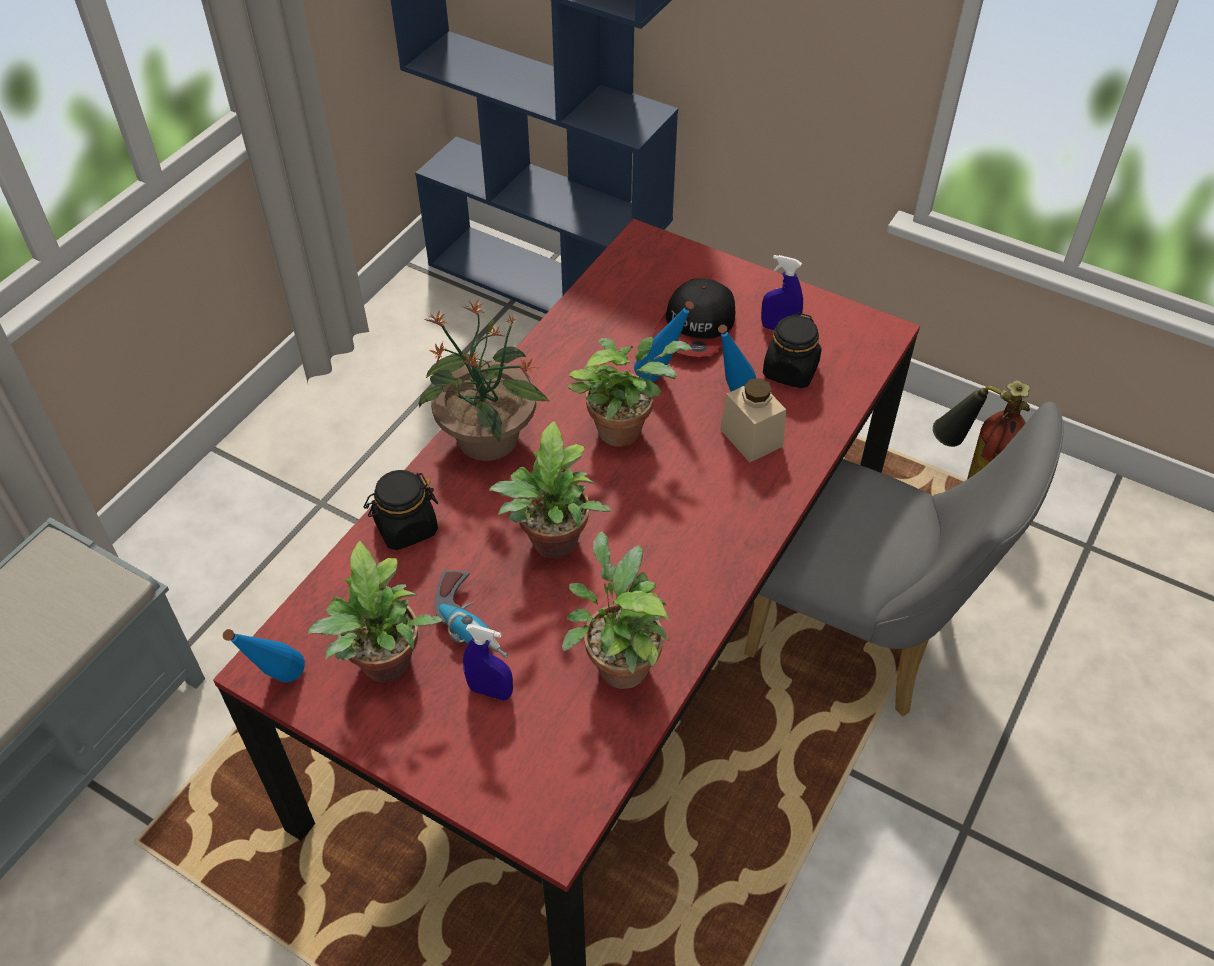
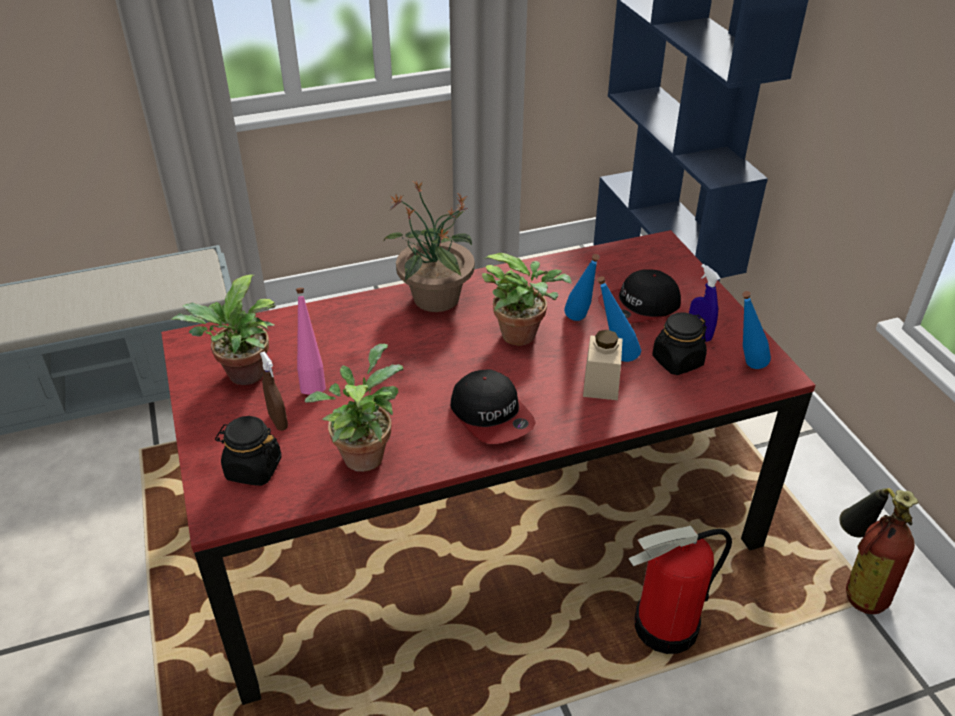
camera: 40 degrees right, 10 degrees down
blue bottle [223,629,305,683] -> blue bottle moved to [742,291,771,369]
black jar [364,470,438,550] -> black jar moved to [215,416,282,486]
power drill [435,570,508,658] -> pink bottle [296,288,326,394]
blue spray bottle [463,624,513,701] -> brown spray bottle [260,352,288,431]
potted plant [489,421,611,558] -> none
grey chair [744,402,1064,716] -> fire extinguisher [628,526,732,654]
none -> cap [451,369,536,444]

